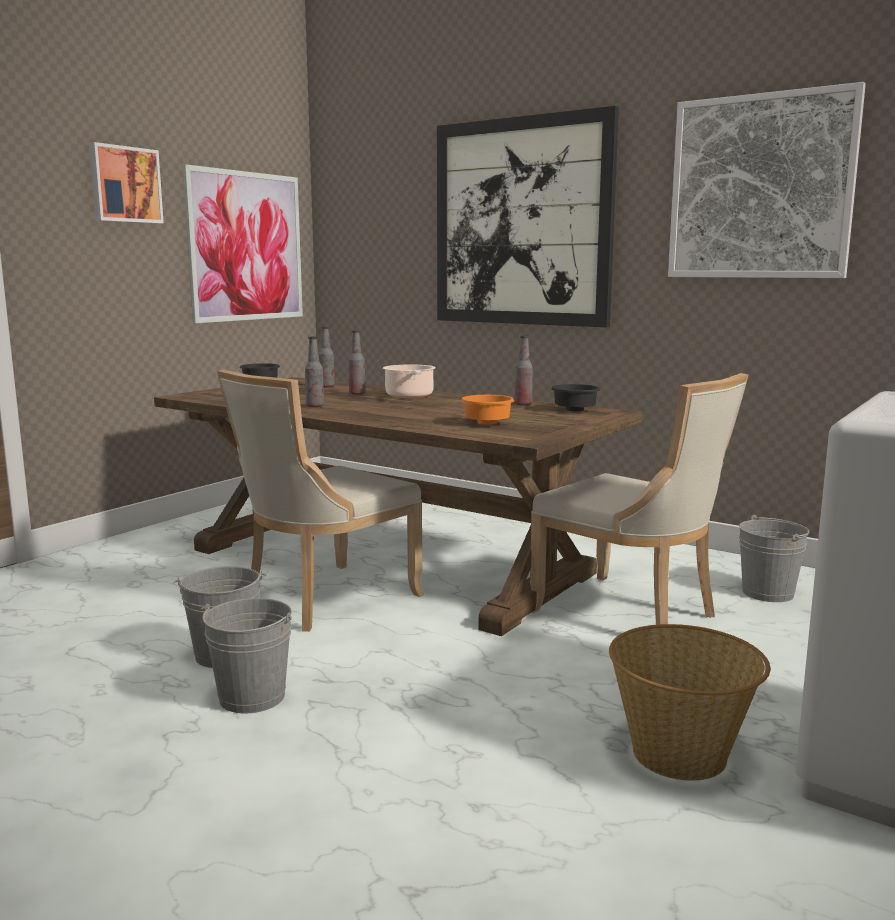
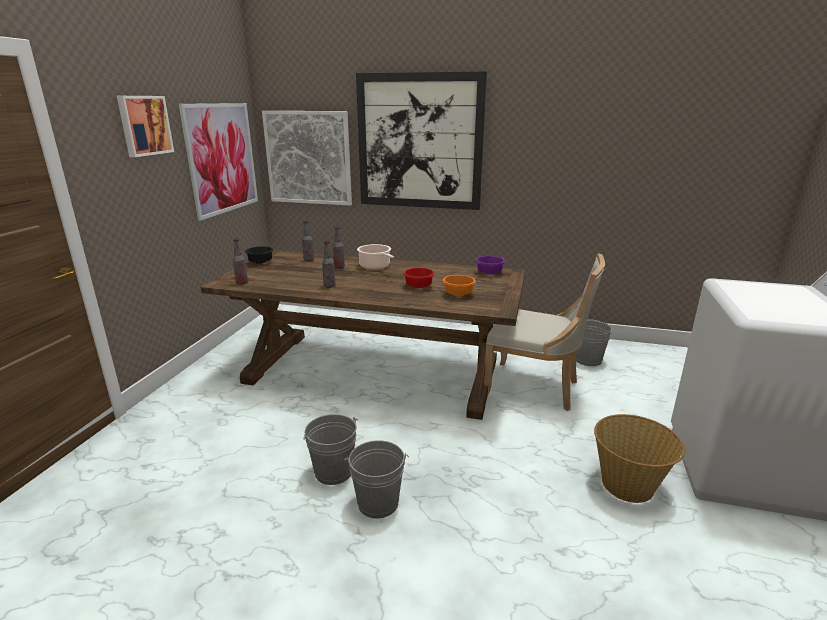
camera: 20 degrees left, 10 degrees up
beige chair [217,369,424,632] -> none
bottle [514,335,533,405] -> bottle moved to [233,239,248,285]
black bowl [551,384,600,411] -> purple bowl [476,256,505,274]
picture [668,82,866,278] -> picture moved to [262,111,352,206]
none -> red bowl [403,268,435,288]

